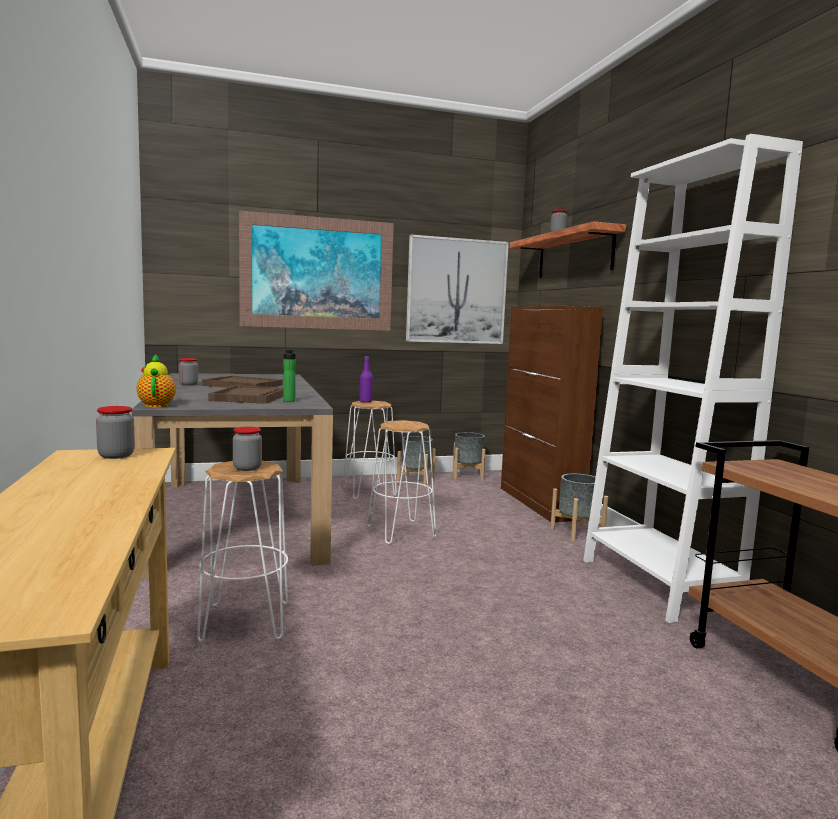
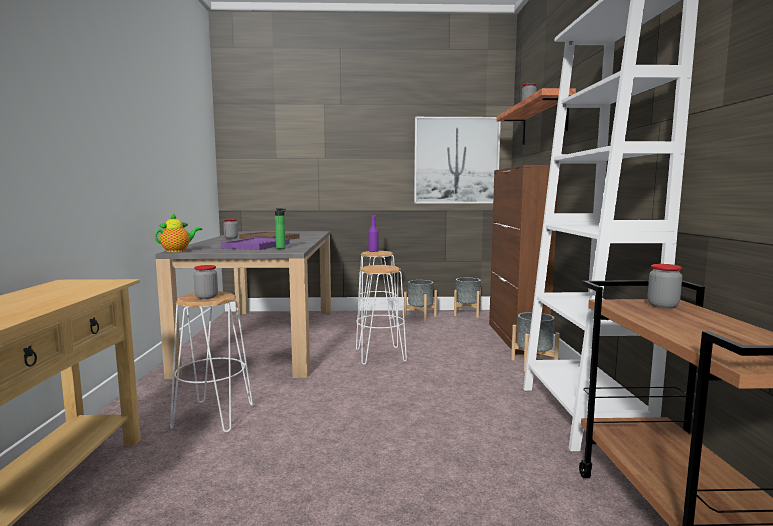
camera: 15 degrees right, 0 degrees up
jar [96,406,135,459] -> jar moved to [647,264,682,308]
teapot [136,354,176,408] -> teapot turned 45 degrees clockwise [154,213,202,253]
brown tray [208,385,283,404] -> purple tray [221,238,290,250]
picture [239,211,394,331] -> none

